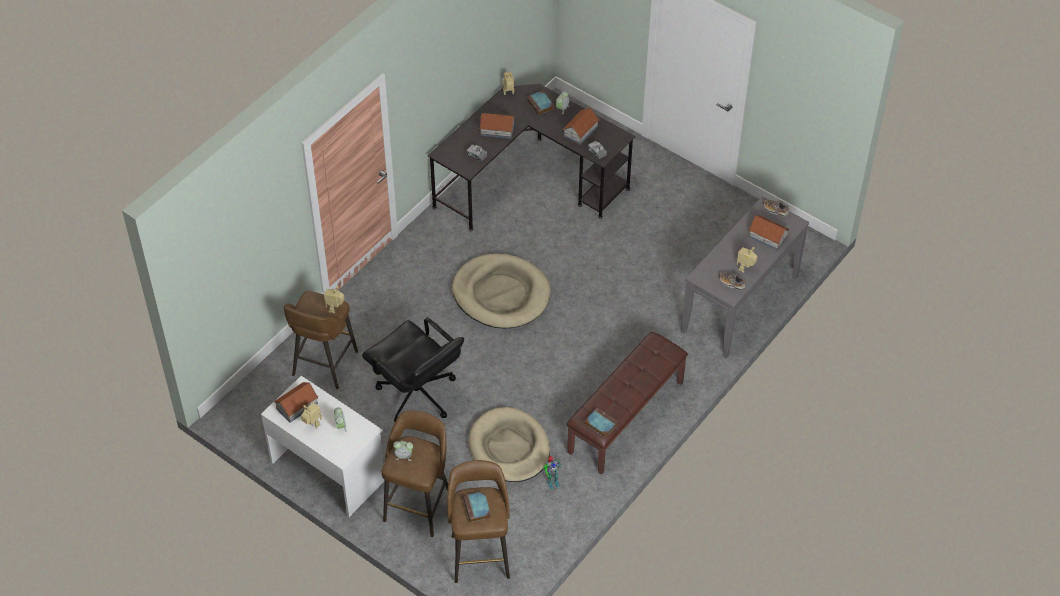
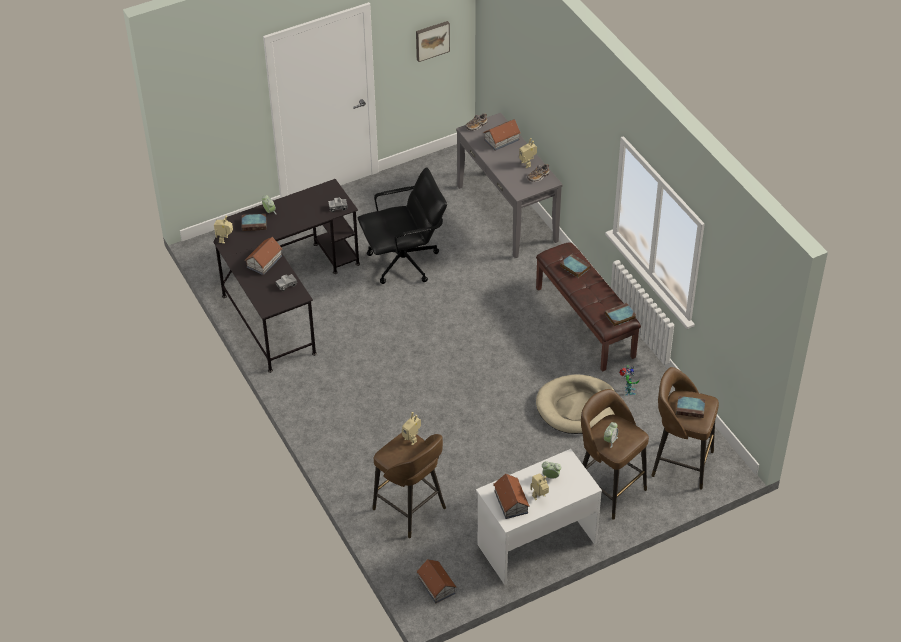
camera: 65 degrees left, 5 degrees down
black office chair [362,317,464,422] -> black office chair moved to [358,167,447,284]
beige dog bed [452,254,551,328] -> none
toy house [563,107,599,145] -> toy house moved to [417,559,457,603]
none -> picture [416,21,450,62]
none -> book [560,254,591,278]

